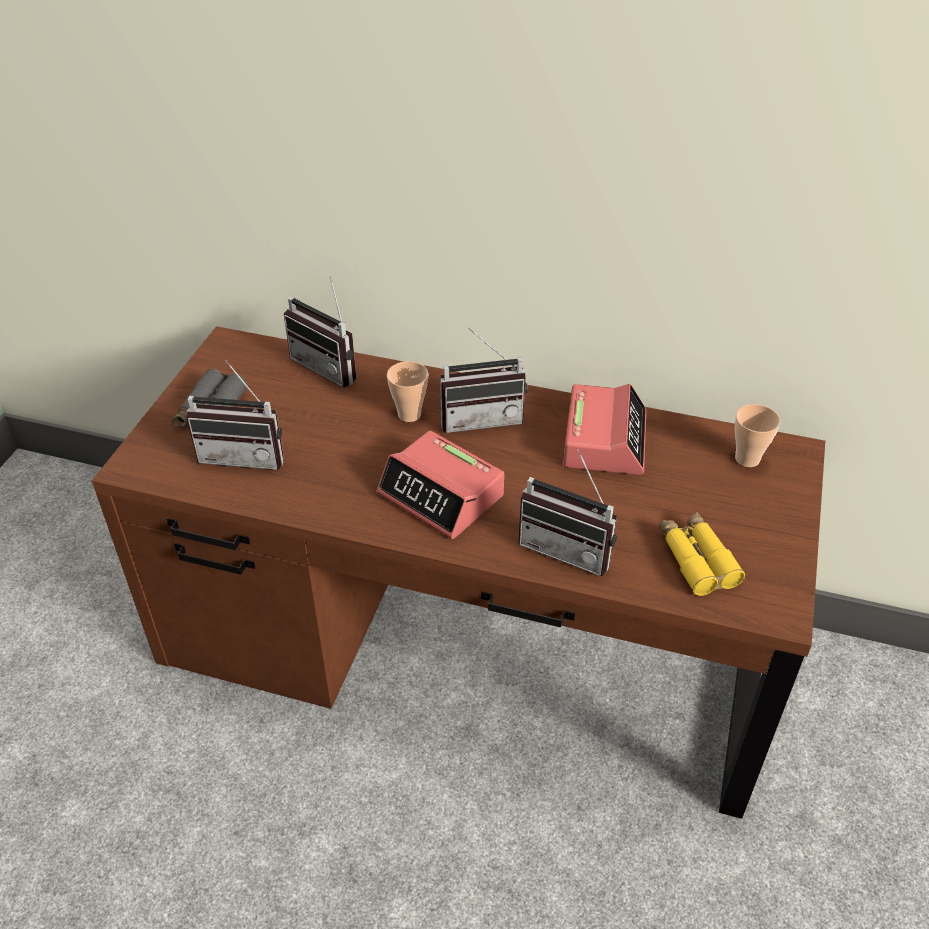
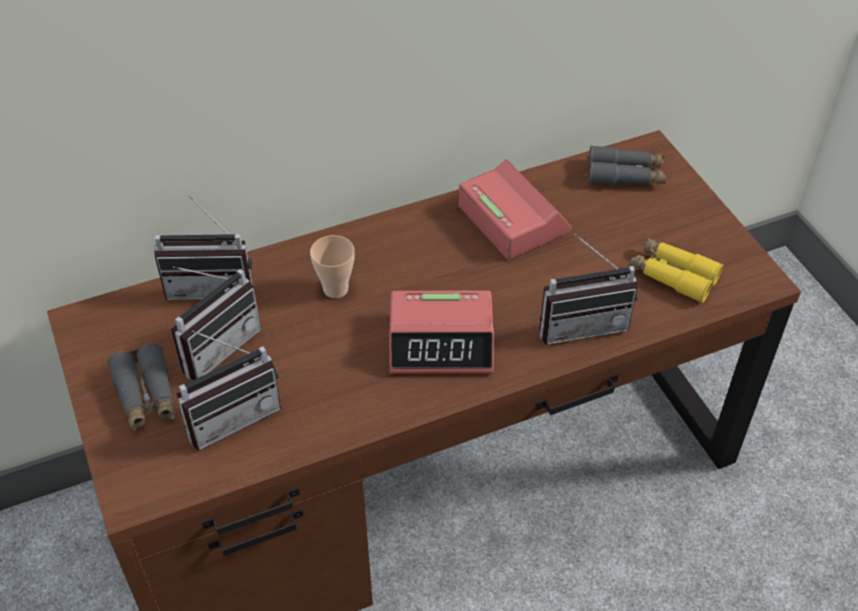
camera: 40 degrees left, 5 degrees up
radio [440,327,528,433] -> radio moved to [171,266,261,380]
cup [735,404,781,467] -> grey binoculars [588,146,667,185]

